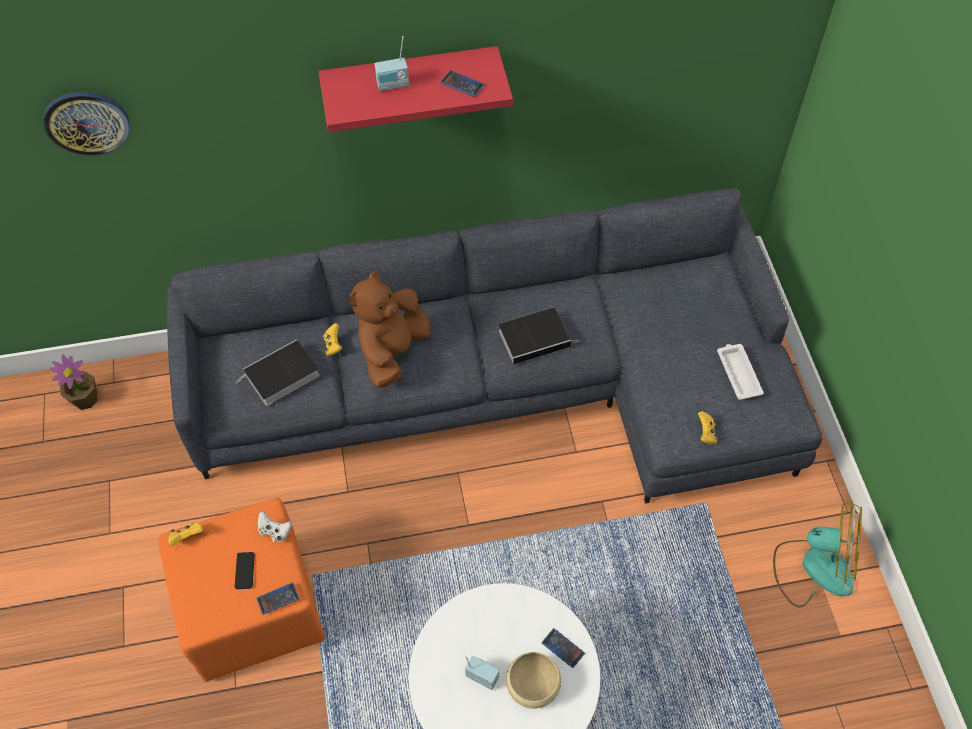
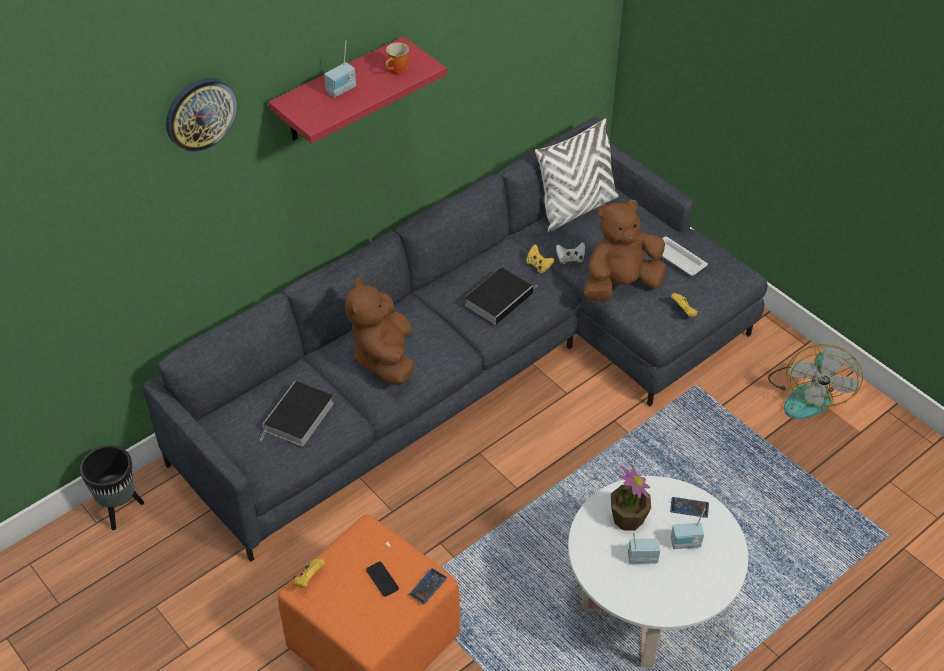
camera: 30 degrees left, 10 degrees down
wall clock [44,92,130,156] -> wall clock moved to [166,78,238,152]
potted plant [50,354,98,410] -> potted plant moved to [611,466,651,531]
white game controller [258,511,292,542] -> white game controller moved to [556,242,585,264]
yellow game controller [323,323,342,356] -> yellow game controller moved to [526,244,555,273]
phone [440,70,485,97] -> mug [385,42,409,75]
beige bowl [506,652,561,709] -> radio [671,509,706,549]
fan [773,501,862,607] -> fan turned 120 degrees clockwise [768,344,863,419]
none -> black planter [80,445,144,530]
none -> white pillow [535,118,618,232]
none -> brown plush toy [584,199,666,301]

